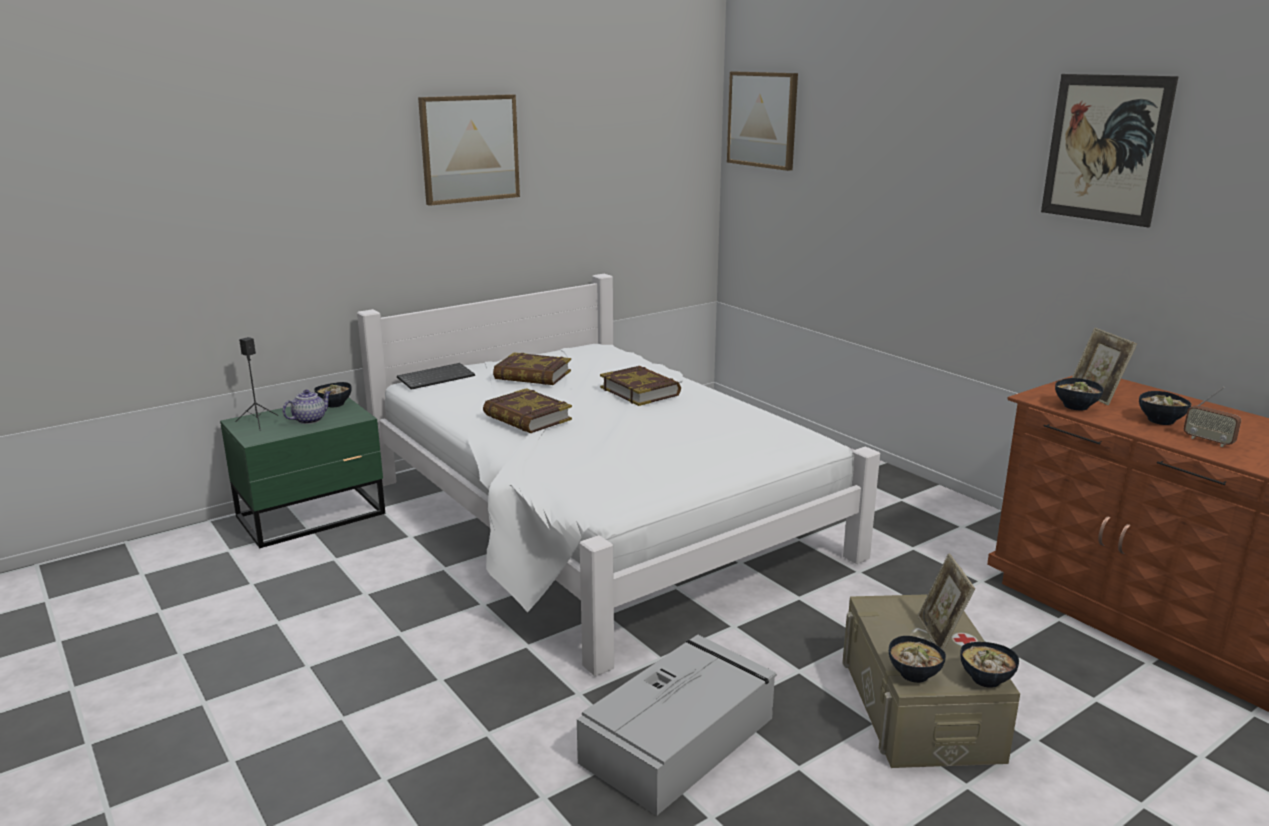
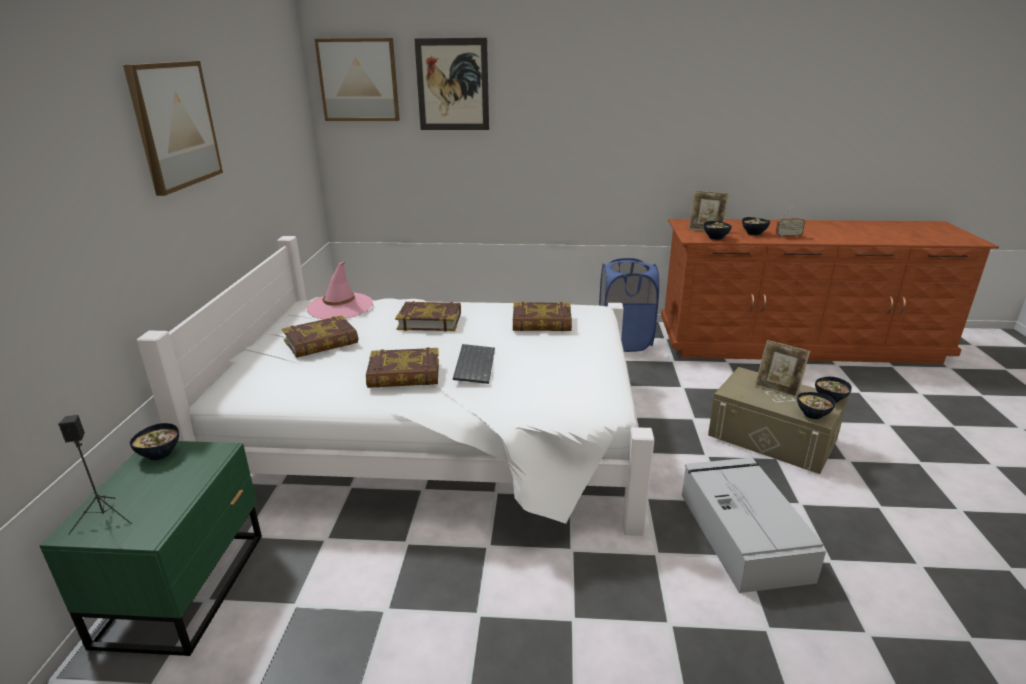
camera: 50 degrees left, 5 degrees up
teapot [282,390,331,424] -> none
keyboard [397,363,475,390] -> keyboard moved to [453,344,495,384]
picture [1041,74,1179,227] -> picture moved to [414,38,489,130]
none -> pink hat [307,262,373,319]
none -> book [513,302,572,331]
none -> blue laundry basket [599,258,659,352]

